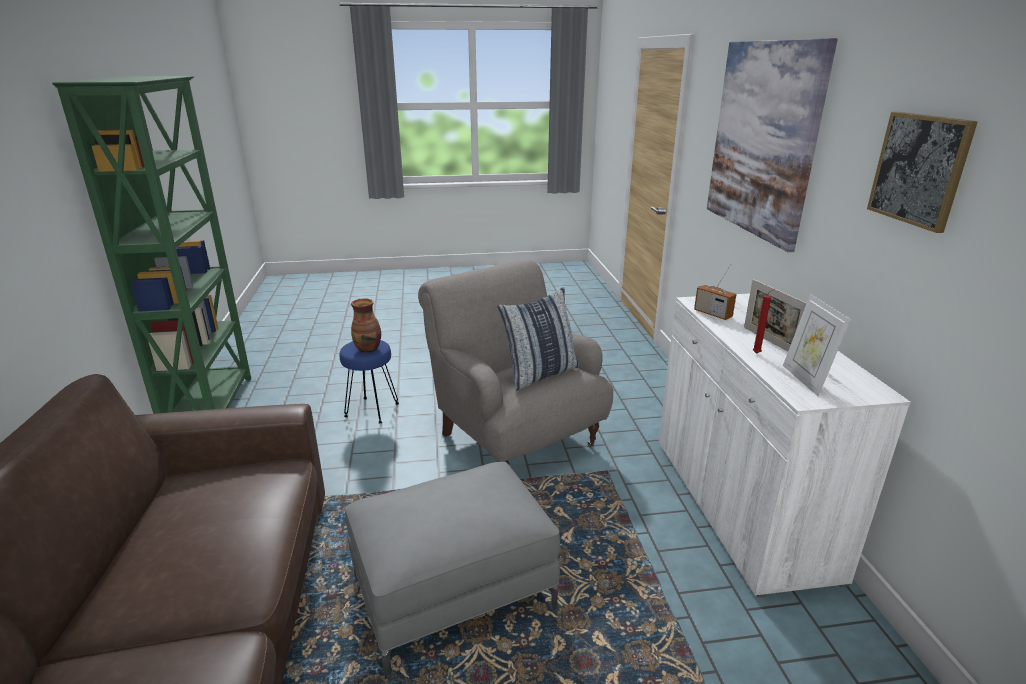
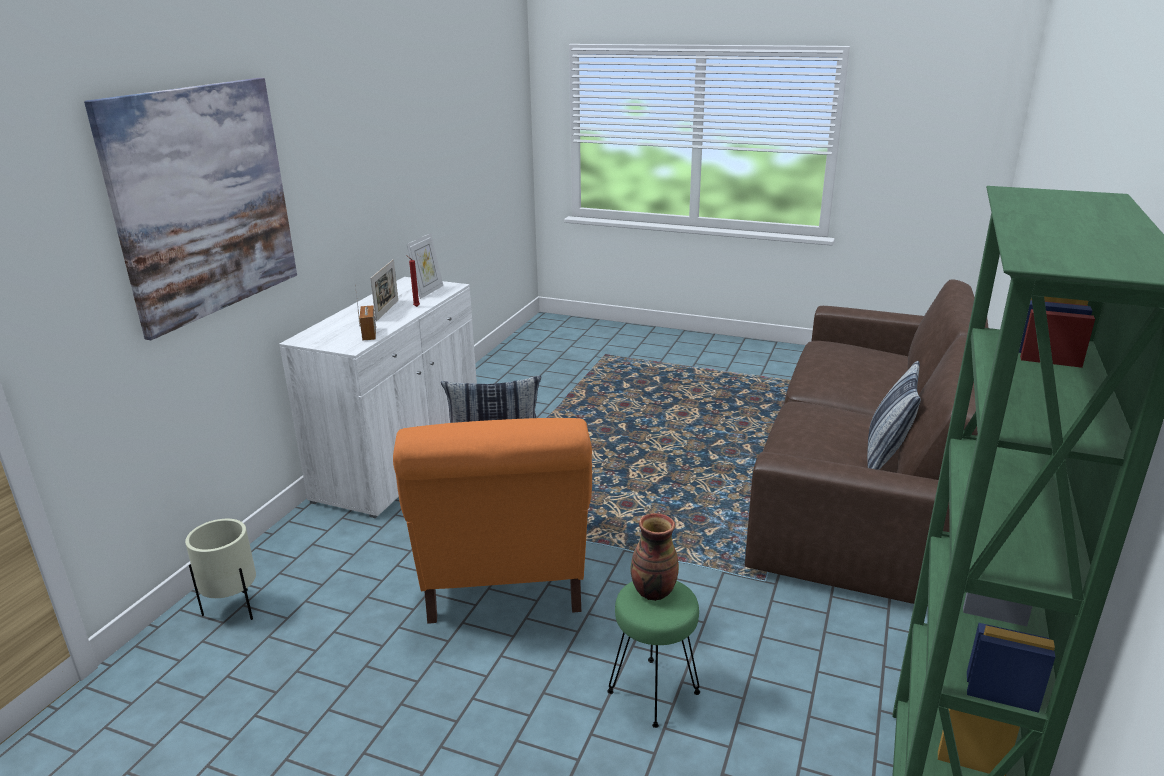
camera: 150 degrees left, 0 degrees up
blue stool [339,340,399,424] -> green stool [607,581,700,728]
grey ottoman [345,462,560,676] -> none
grey armchair [418,259,613,464] -> orange armchair [393,418,592,624]
picture [867,112,978,233] -> none
none -> beige planter [185,519,256,620]
none -> pillow [867,361,921,470]

